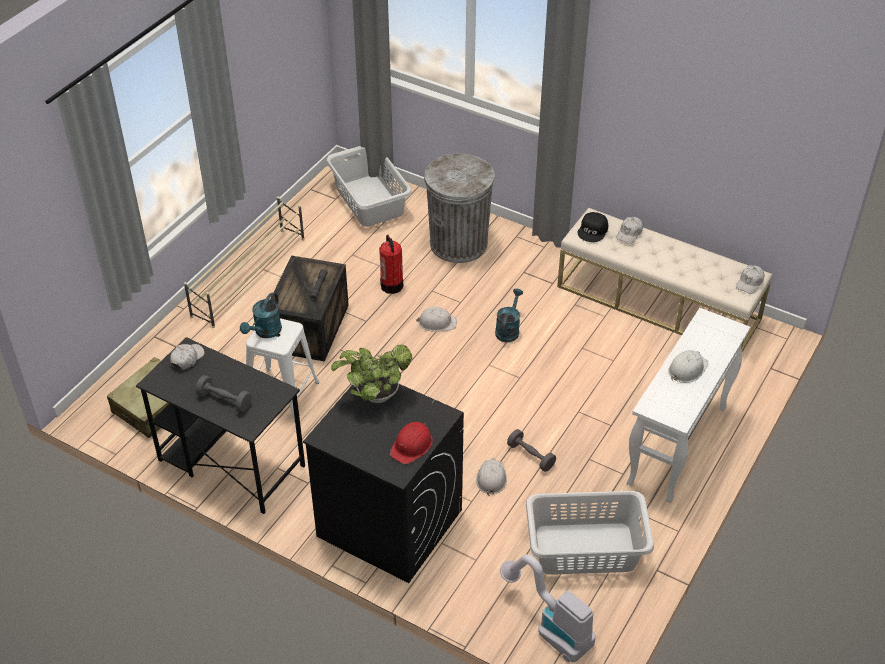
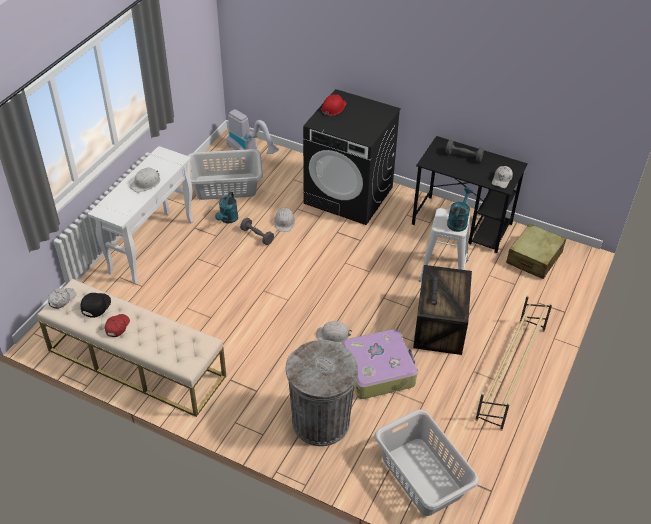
camera: 175 degrees right, 0 degrees up
potted plant [331,345,412,403] -> none
fire extinguisher [379,235,403,294] -> suitcase [342,329,418,399]
turquoise watering can [495,289,523,342] -> turquoise watering can moved to [215,192,238,223]
black cap [578,212,608,242] -> black cap moved to [81,293,111,318]
white cap [616,217,643,244] -> none
none -> red cap [105,314,130,337]

